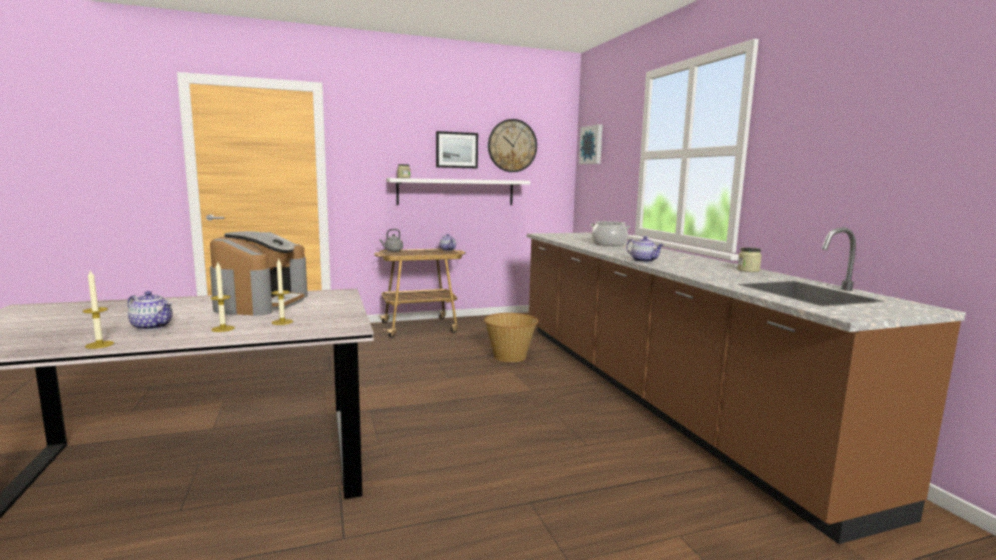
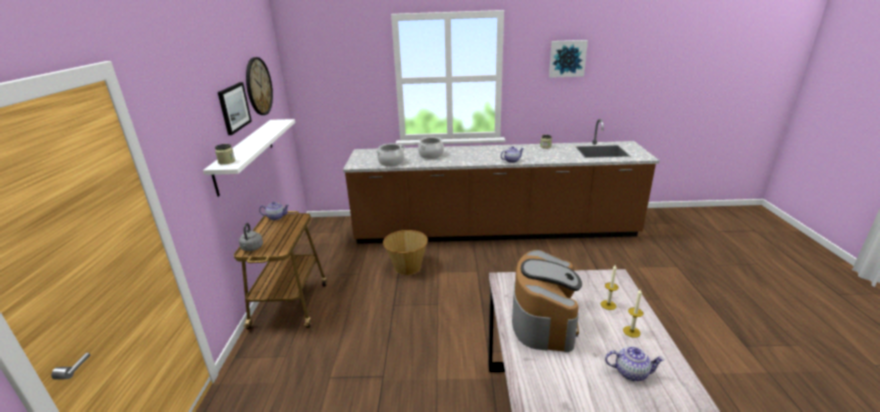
camera: 70 degrees left, 15 degrees up
candle [83,271,114,349] -> none
teapot [128,291,173,330] -> teapot turned 60 degrees clockwise [605,346,665,381]
coffee machine [210,231,308,316] -> coffee machine turned 75 degrees clockwise [512,250,582,352]
picture [579,124,603,164] -> picture moved to [549,40,588,78]
none -> cooking pot [375,143,405,166]

